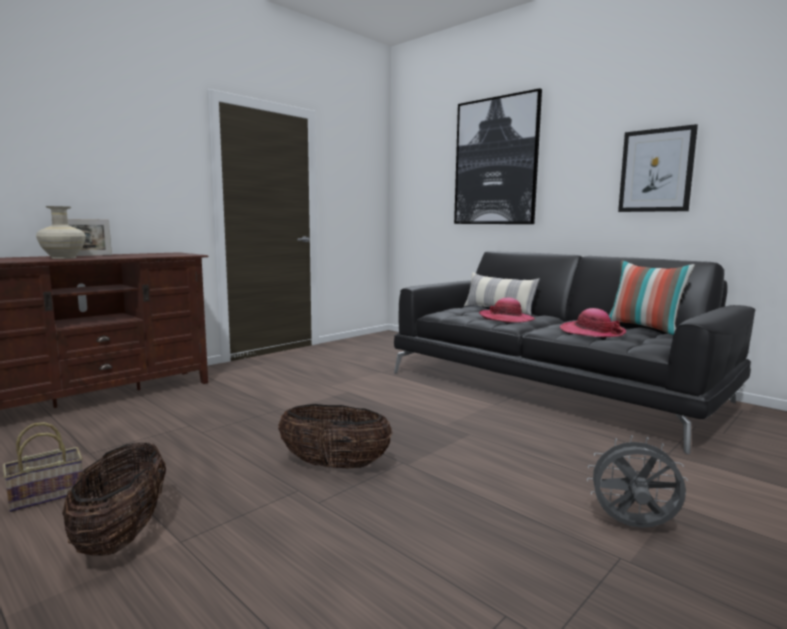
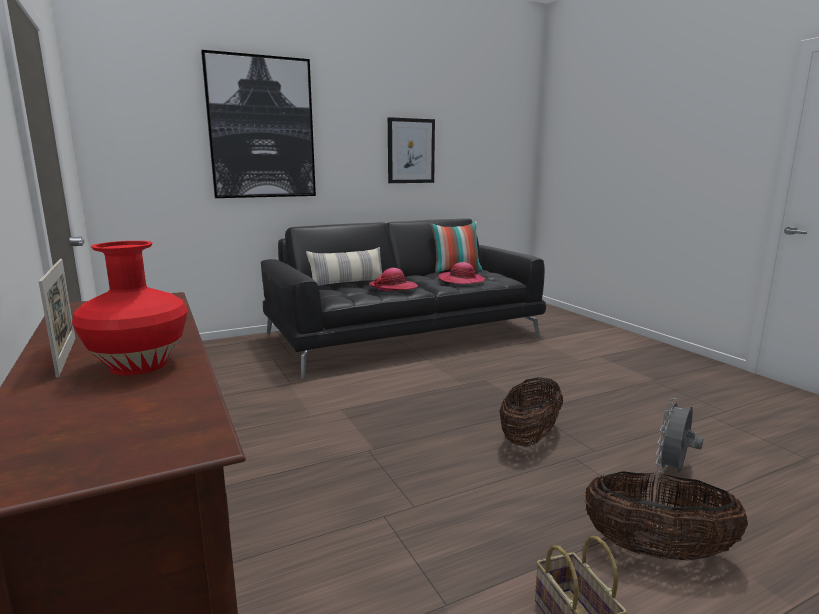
camera: 70 degrees left, 5 degrees up
beige vase [36,206,86,259] -> red vase [72,241,187,375]
grey fan [587,435,688,528] -> grey fan moved to [656,398,703,473]

